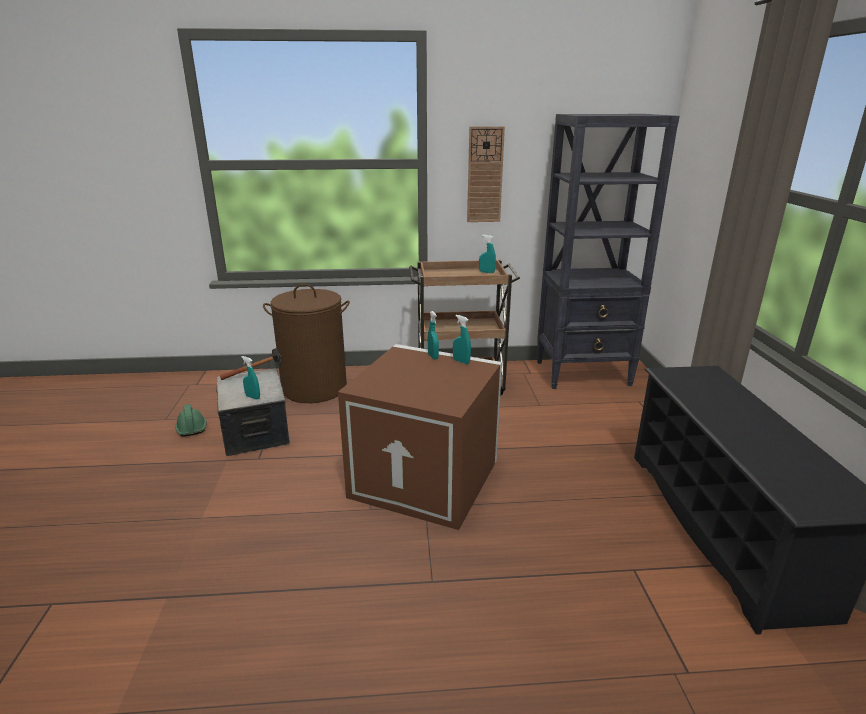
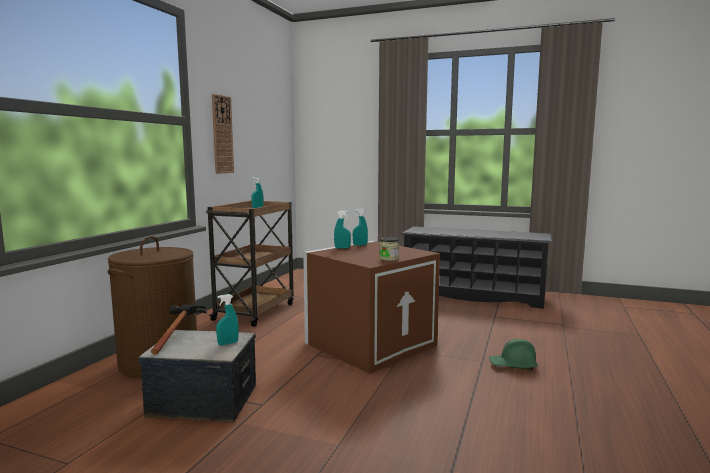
camera: 65 degrees left, 15 degrees down
green hard hat [175,404,207,437] -> green hard hat moved to [489,339,538,371]
black bookcase [537,114,680,389] -> none
none -> jar [379,237,399,261]

